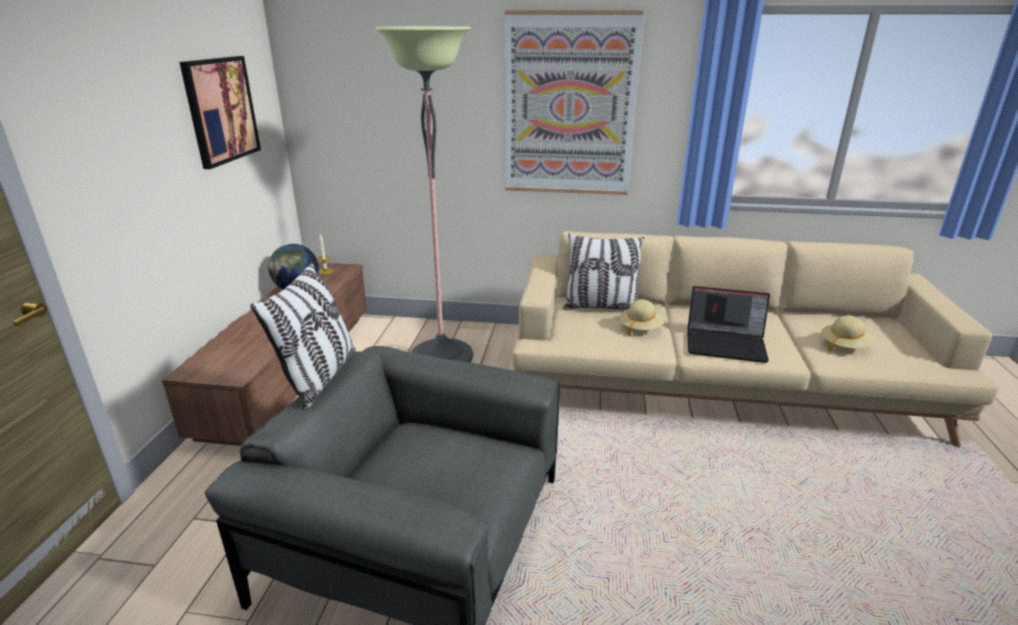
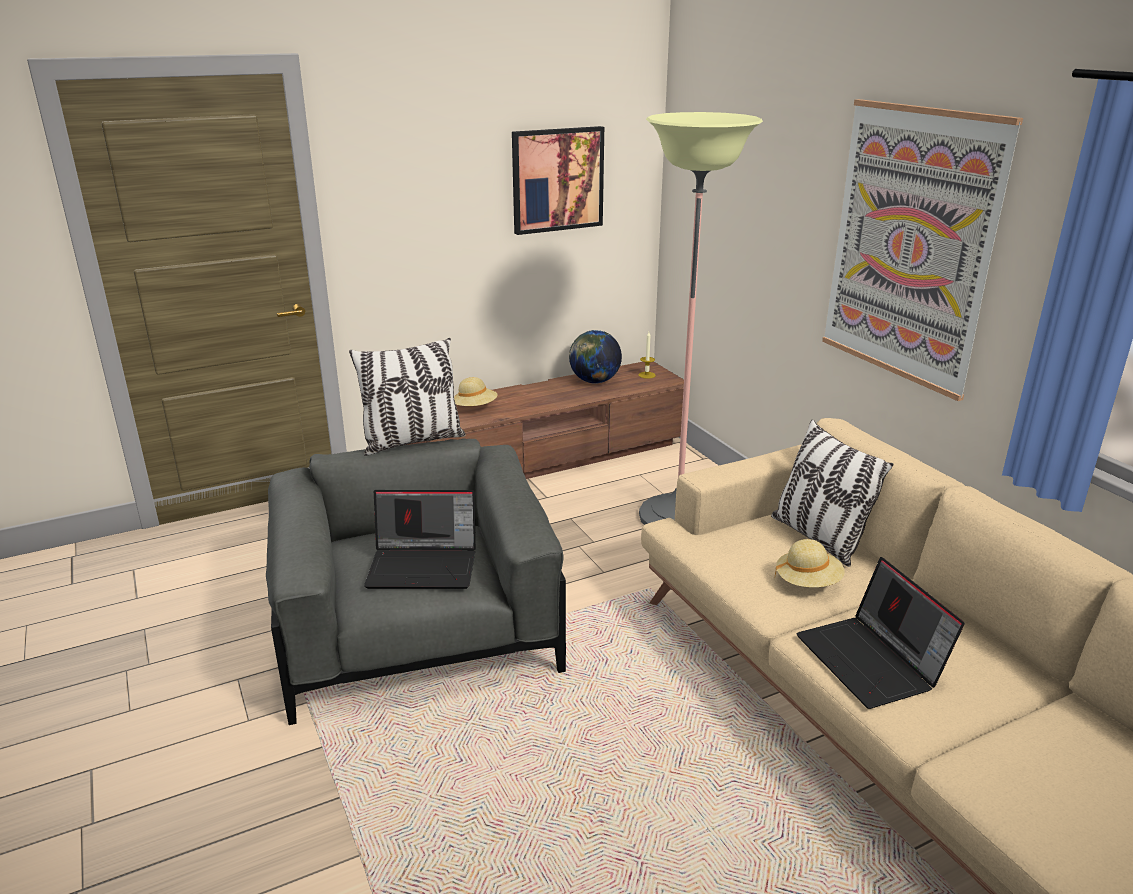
camera: 55 degrees right, 0 degrees up
beige hat [821,315,875,352] -> beige hat moved to [454,377,498,406]
none -> laptop [364,490,476,589]

